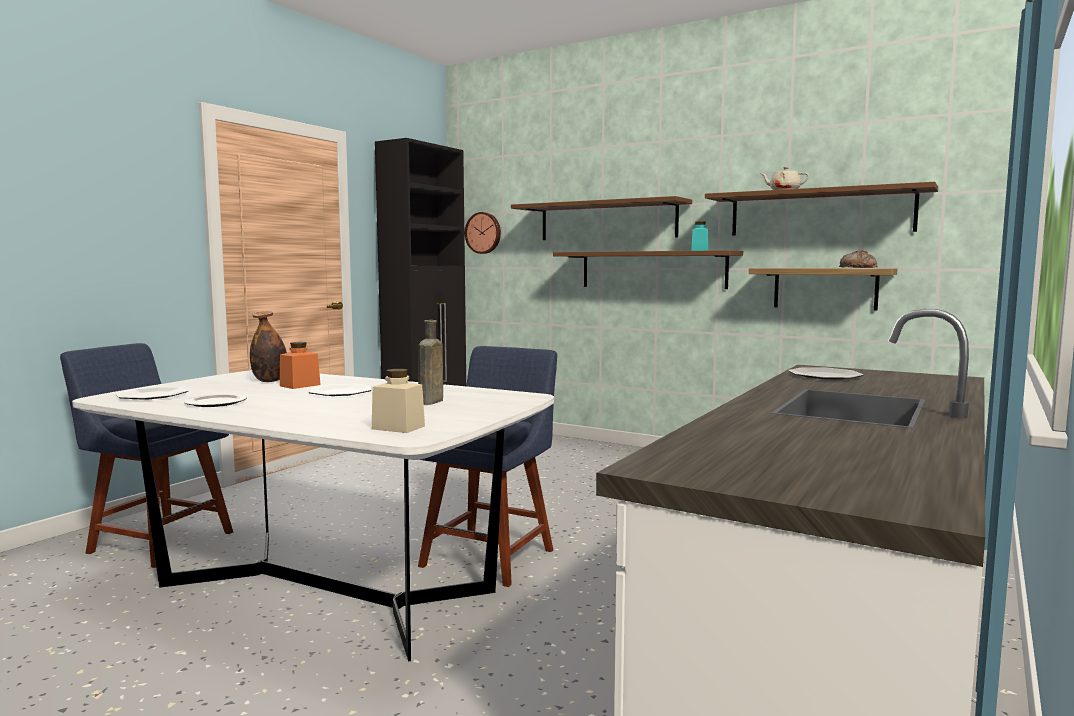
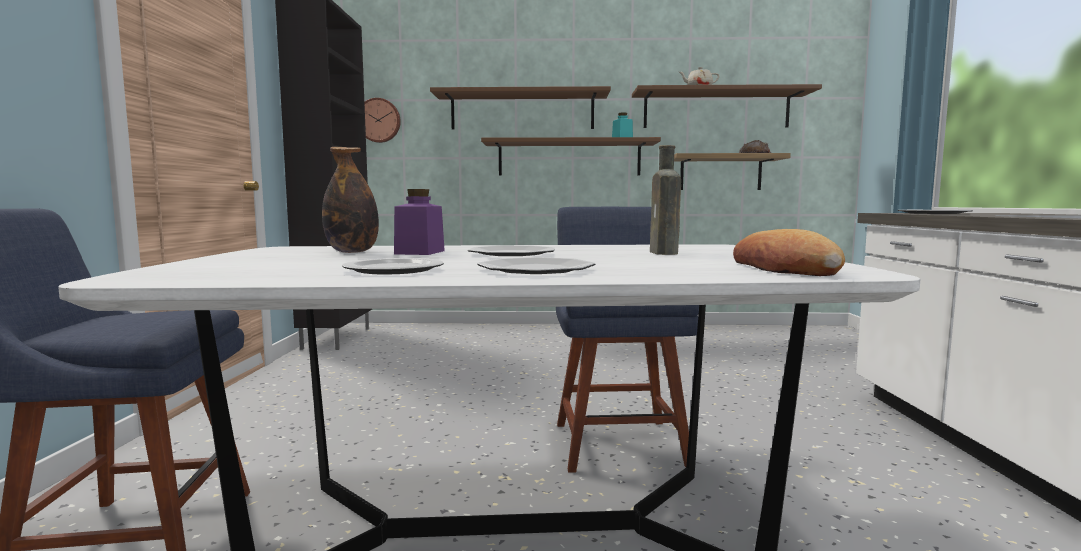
camera: 30 degrees left, 0 degrees up
plate [115,387,188,400] -> plate moved to [477,257,595,274]
orange jar [280,342,321,389] -> purple jar [394,189,445,255]
beige jar [372,369,425,433] -> bread [733,229,845,276]

